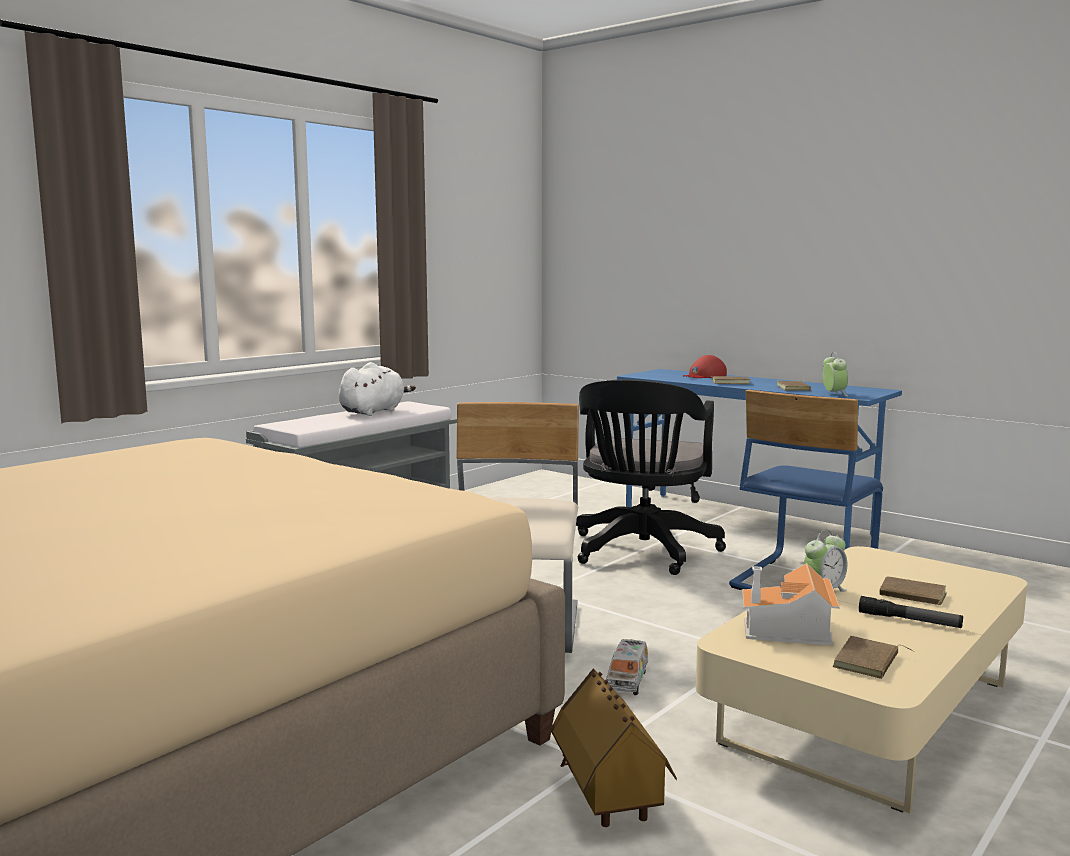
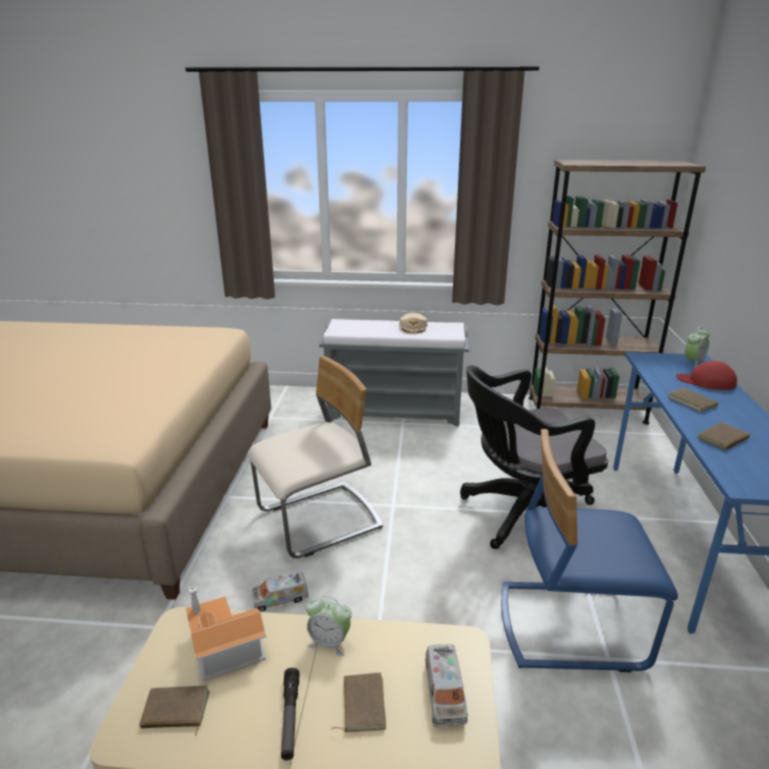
camera: 55 degrees right, 15 degrees up
white plush toy [339,362,416,416] -> beige cap [399,313,428,335]
toy house [551,668,677,827] -> none
alarm clock [822,352,848,396] -> alarm clock moved to [685,327,709,368]
none -> toy truck [425,644,468,727]
none -> brown bookcase [528,160,706,424]

